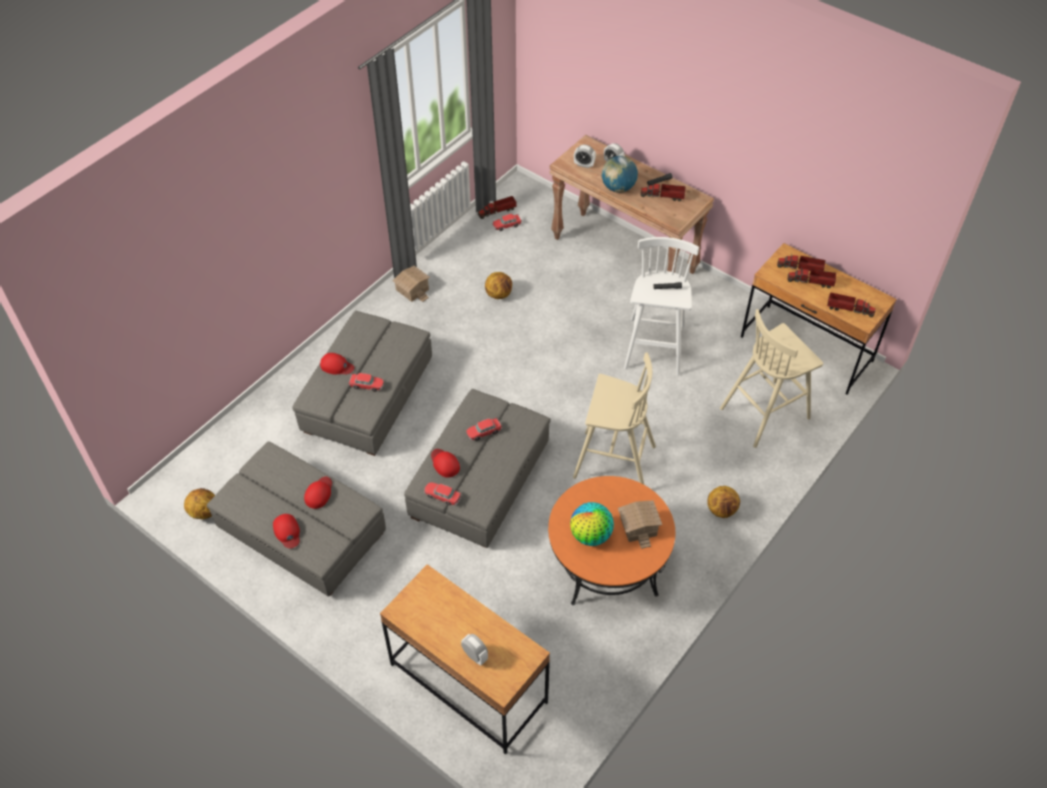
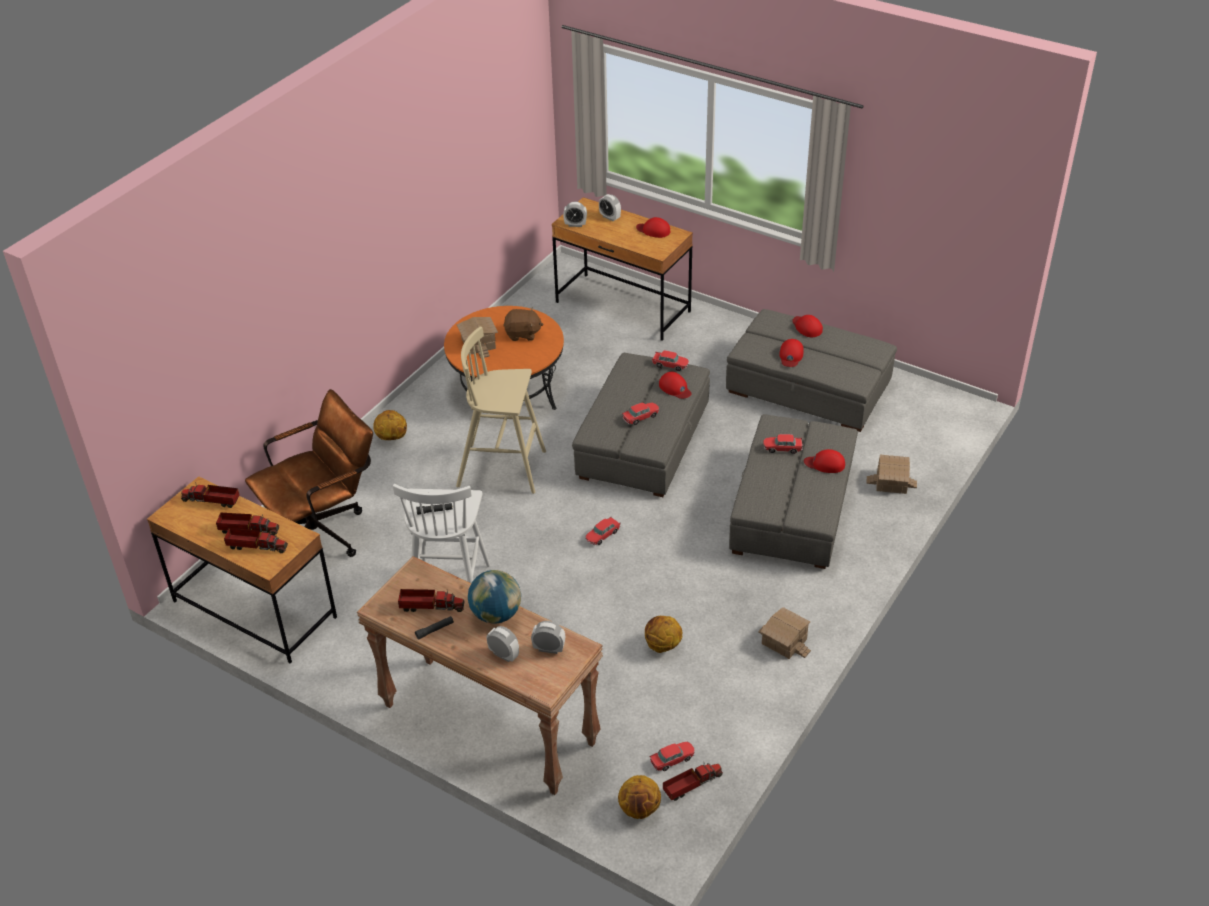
camera: 175 degrees right, 10 degrees down
basketball [184,488,215,519] -> basketball moved to [618,775,661,819]
globe [570,502,614,546] -> brown plush toy [503,307,543,341]
beige stool [720,309,823,448] -> brown office chair [245,389,373,557]
none -> alarm clock [563,202,587,227]
none -> toy car [585,517,621,545]
none -> red cap [636,217,670,238]
none -> toy house [866,455,917,494]

